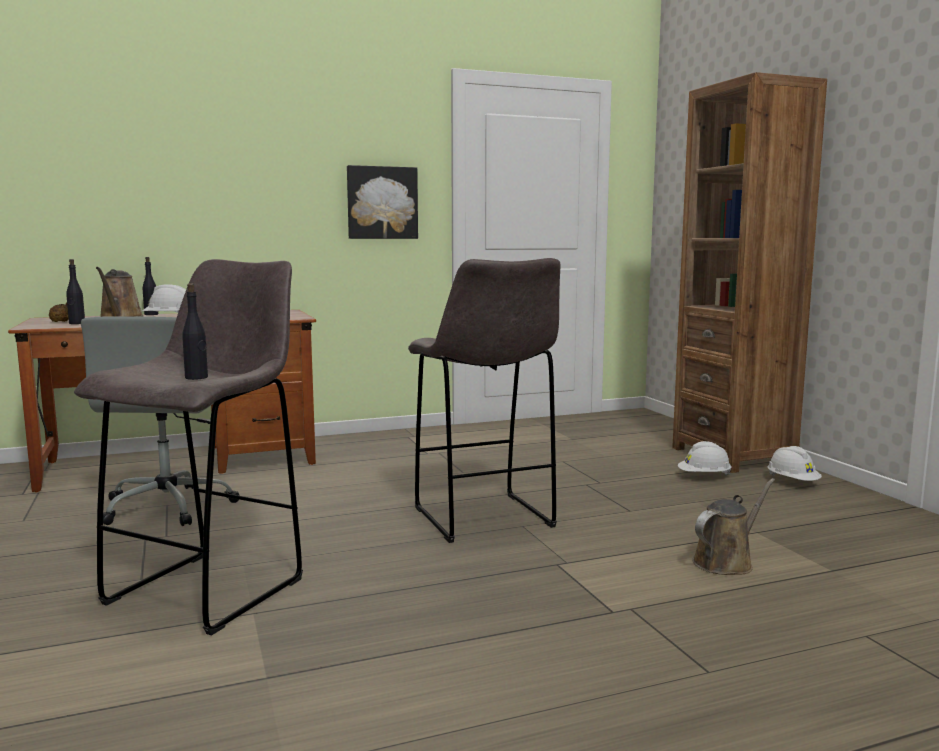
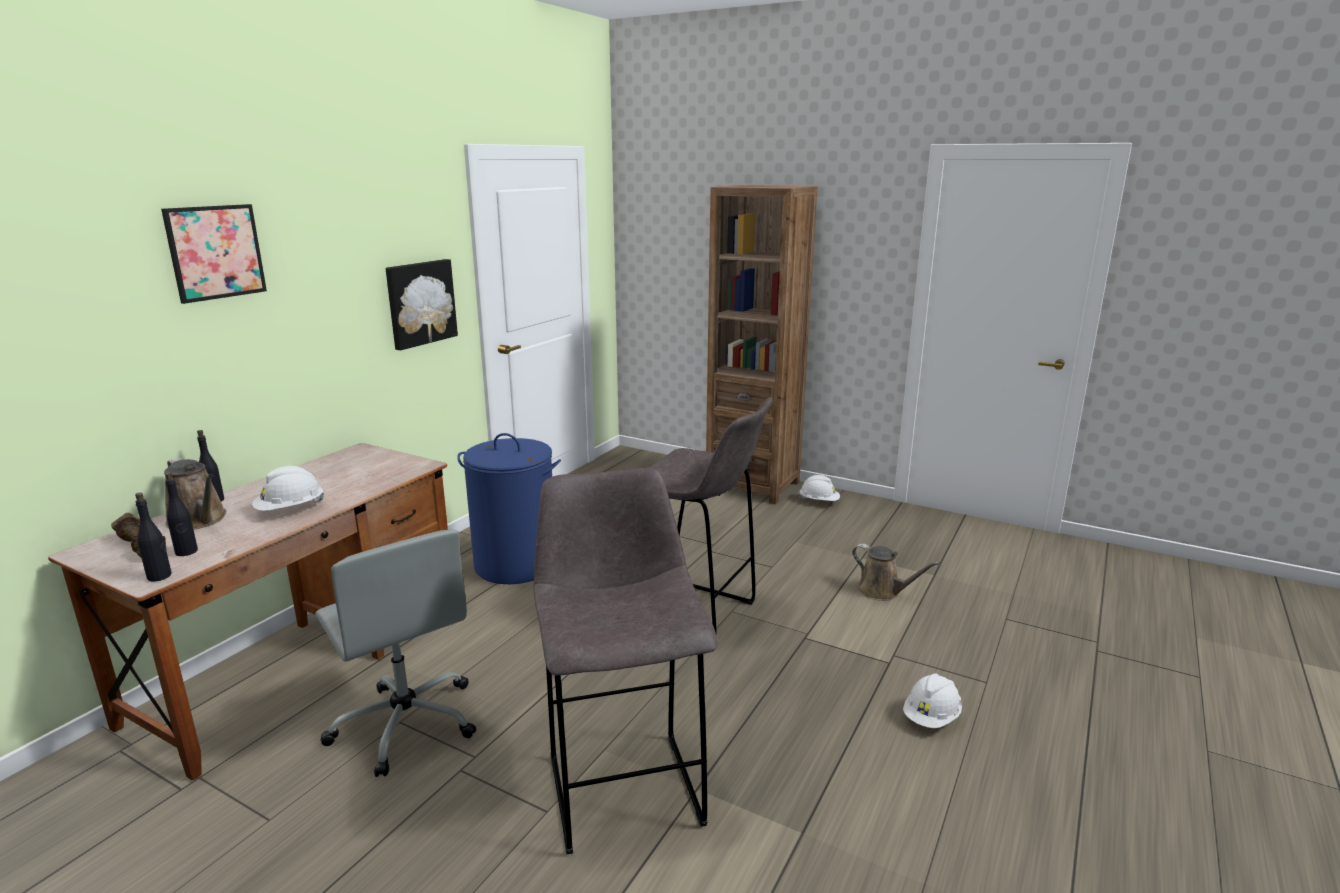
camera: 40 degrees left, 10 degrees up
black bottle [182,283,208,380] -> black bottle moved to [135,492,172,581]
white hard hat [678,441,732,476] -> white hard hat moved to [903,674,962,728]
brown watering can [692,478,775,575] -> brown watering can turned 120 degrees clockwise [852,544,940,601]
none -> picture [161,204,267,304]
none -> blue laundry basket [457,433,561,584]

